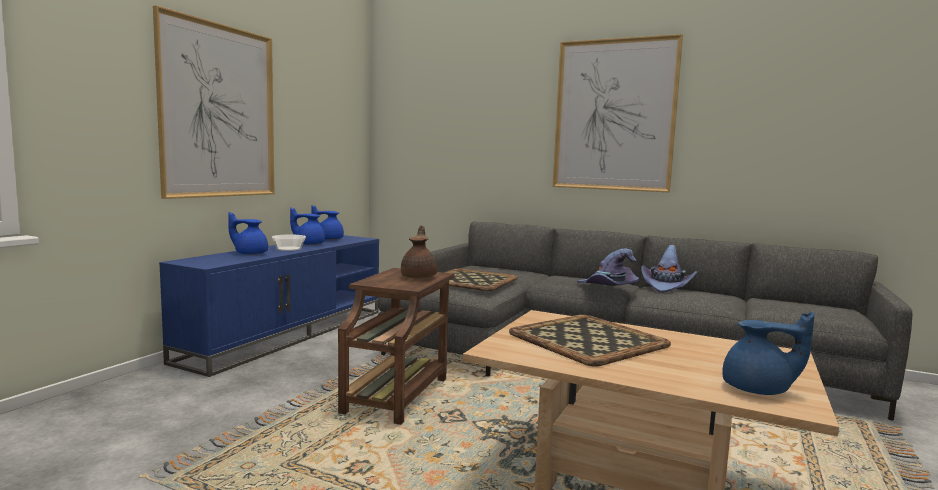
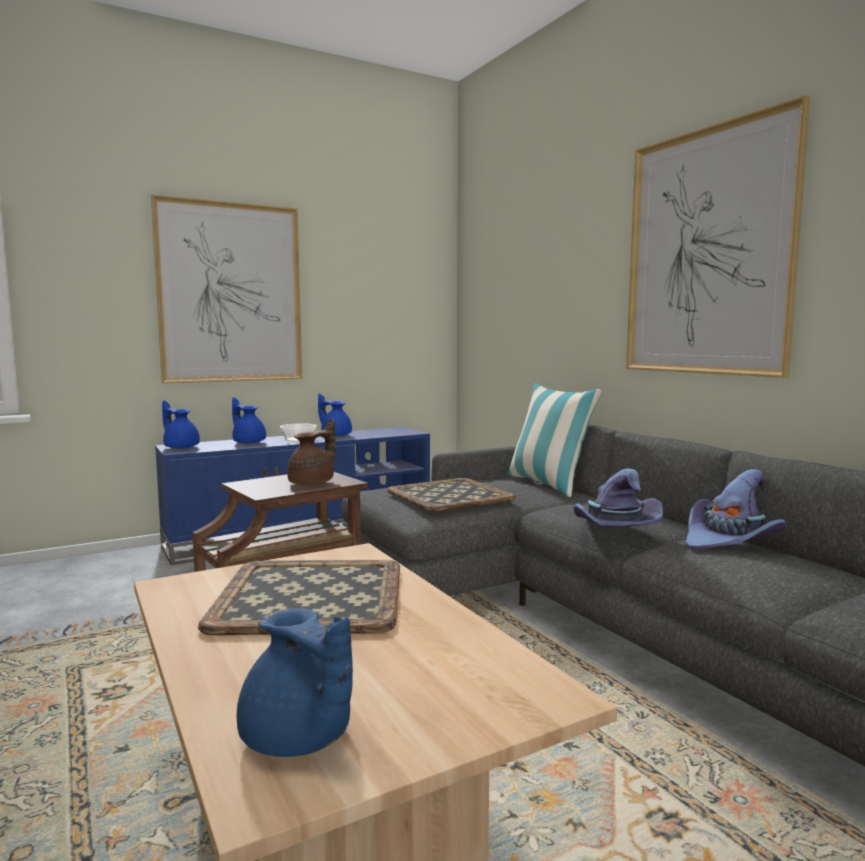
camera: 35 degrees right, 0 degrees up
blue teapot [311,205,344,240] -> blue teapot moved to [162,400,200,449]
none -> pillow [507,384,601,497]

